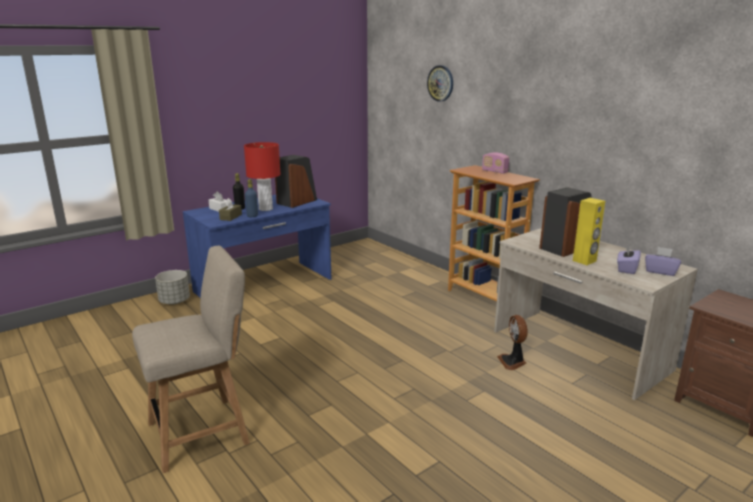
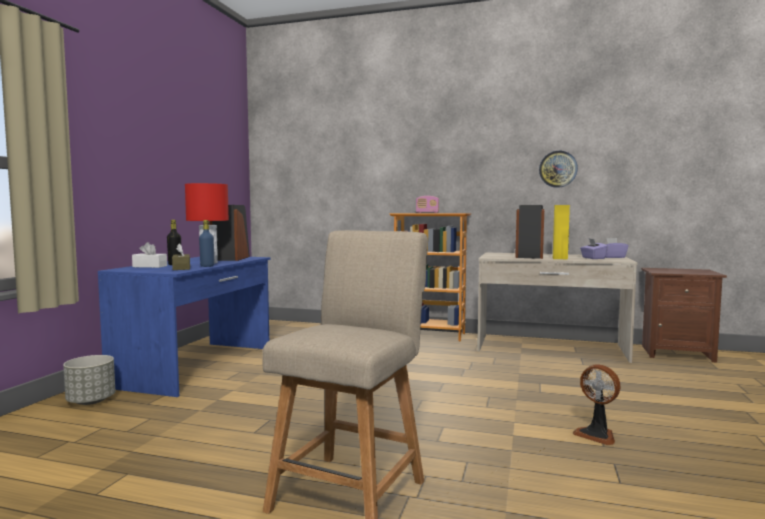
camera: 35 degrees left, 15 degrees down
wall clock [427,65,453,102] -> wall clock moved to [539,151,578,188]
fan [497,315,527,370] -> fan moved to [573,364,621,445]

